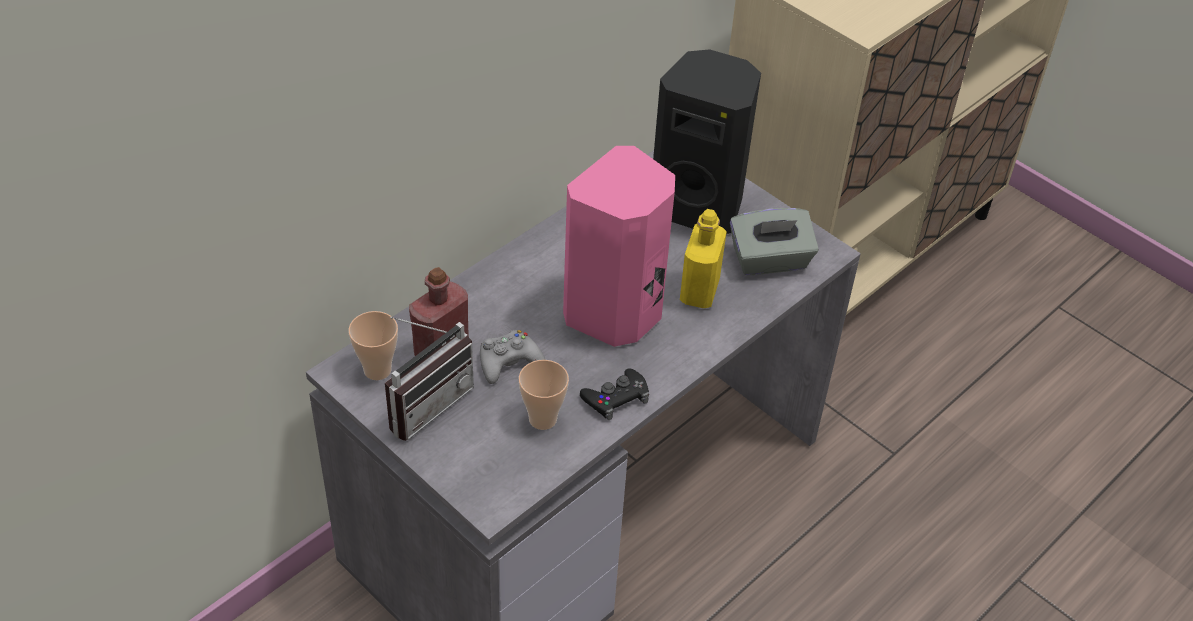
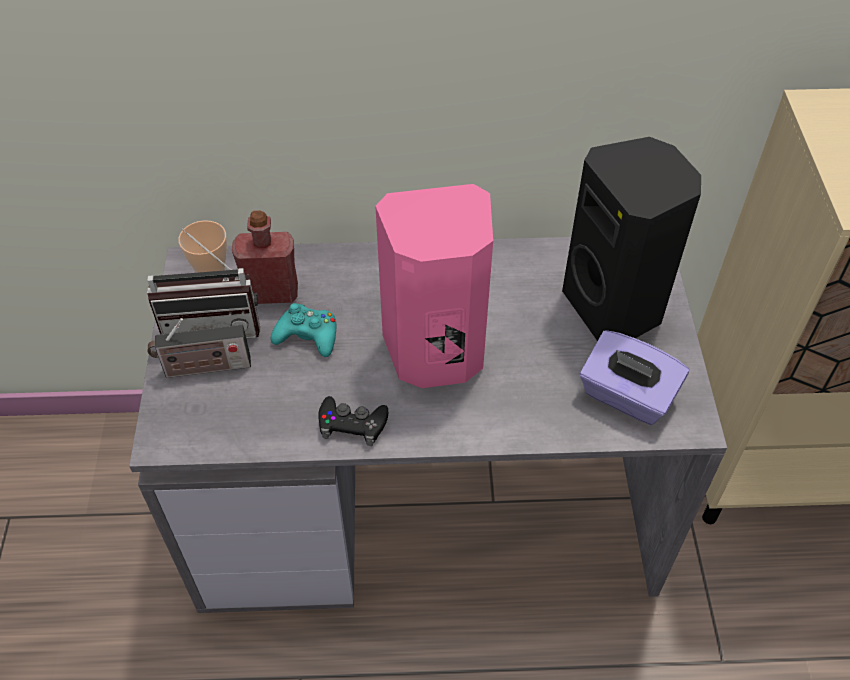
camera: 45 degrees right, 5 degrees up
grey game controller [480,330,545,384] -> turquoise game controller [271,303,336,357]
cup [519,360,569,430] -> none
yellow bottle [680,209,727,308] -> none
grey tissue box [730,208,819,275] -> purple tissue box [580,330,689,425]
none -> radio [148,318,251,378]

